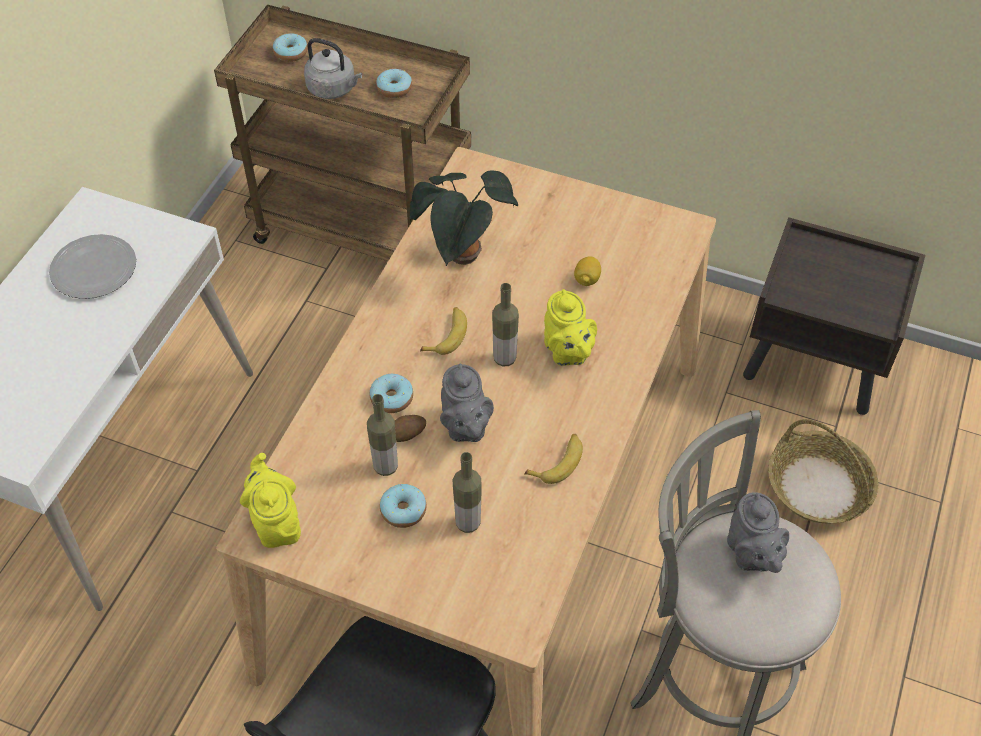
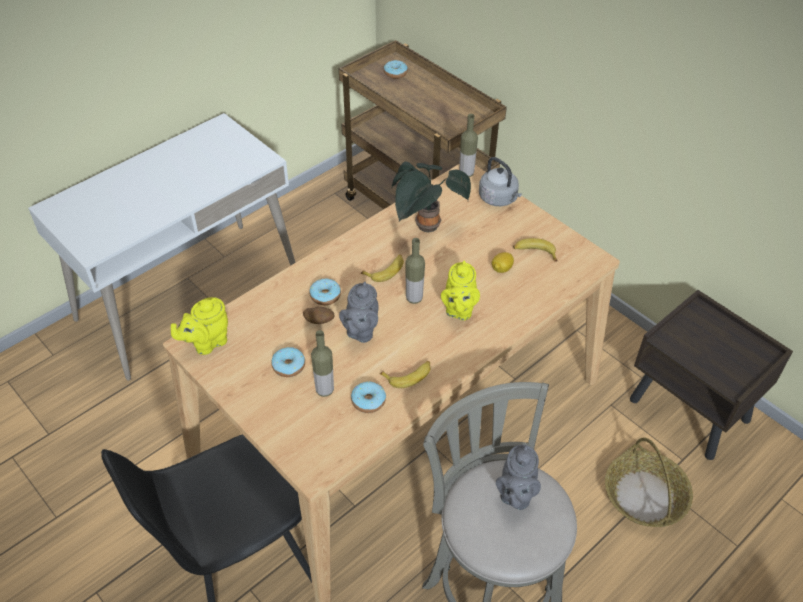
camera: 25 degrees right, 5 degrees down
plate [49,234,136,299] -> none
yellow teapot [240,453,301,548] -> yellow teapot turned 135 degrees counterclockwise [171,297,228,355]
grey kettle [304,38,362,99] -> grey kettle moved to [479,157,522,206]
bottle [367,394,398,476] -> bottle moved to [459,114,478,177]
donut [376,69,412,98] -> donut moved to [351,382,386,413]
none -> banana [513,238,558,261]

